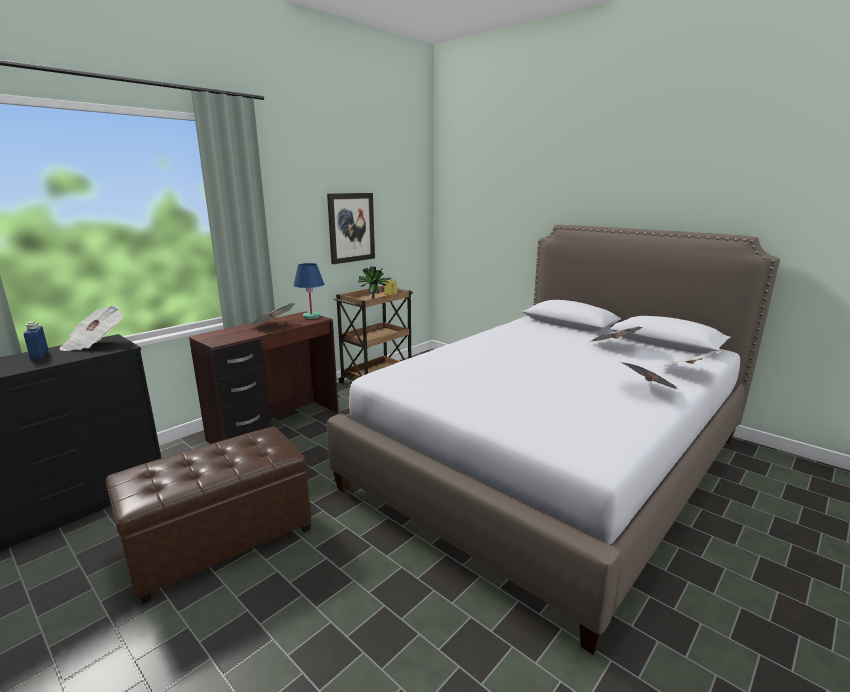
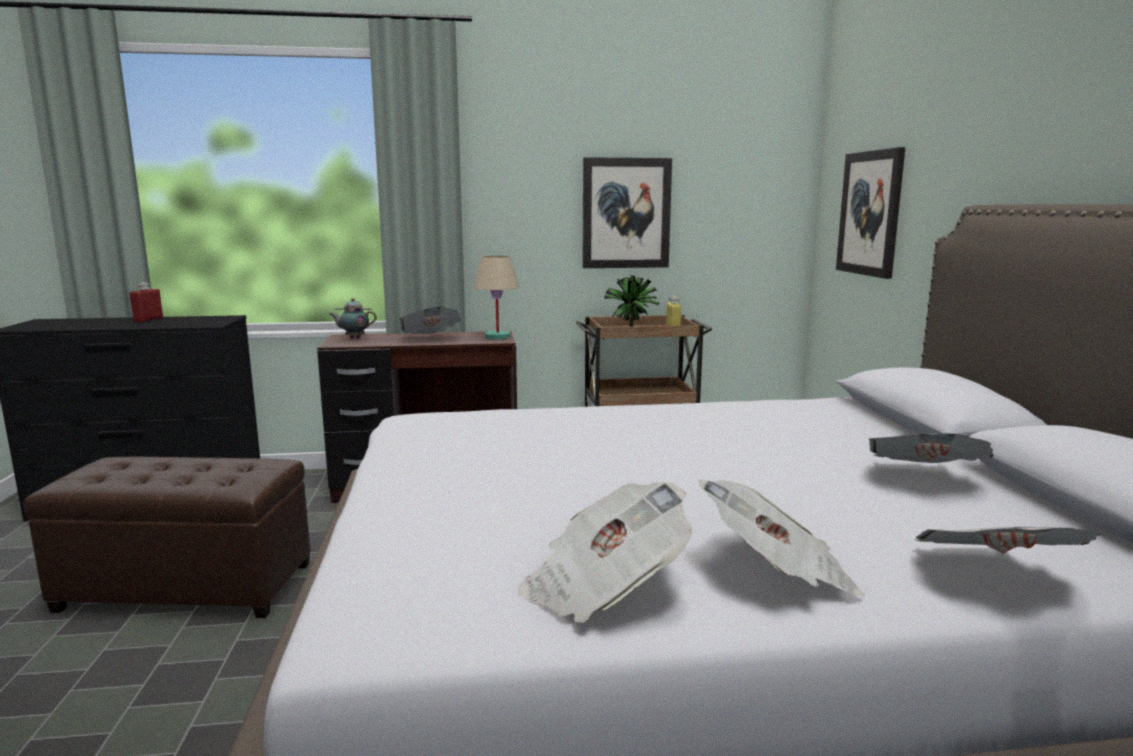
camera: 40 degrees right, 5 degrees down
blue bottle [23,322,48,359] -> red bottle [130,282,163,323]
newspaper [59,306,123,351] -> newspaper moved to [518,482,692,623]
blue table lamp [293,263,324,319] -> beige table lamp [474,256,519,339]
none -> teapot [330,298,377,338]
none -> picture [836,147,905,279]

